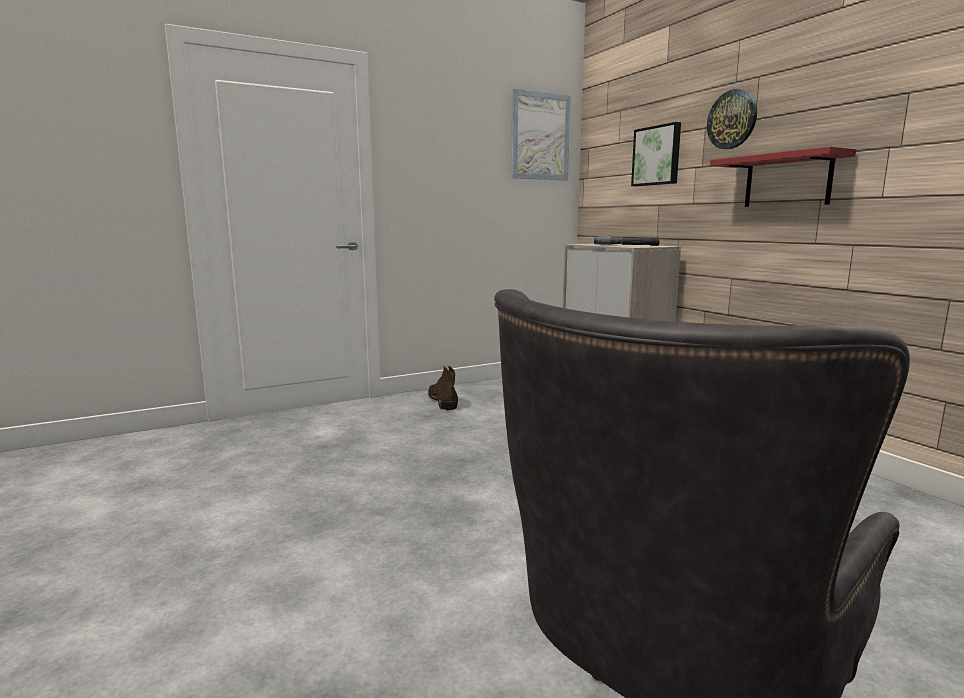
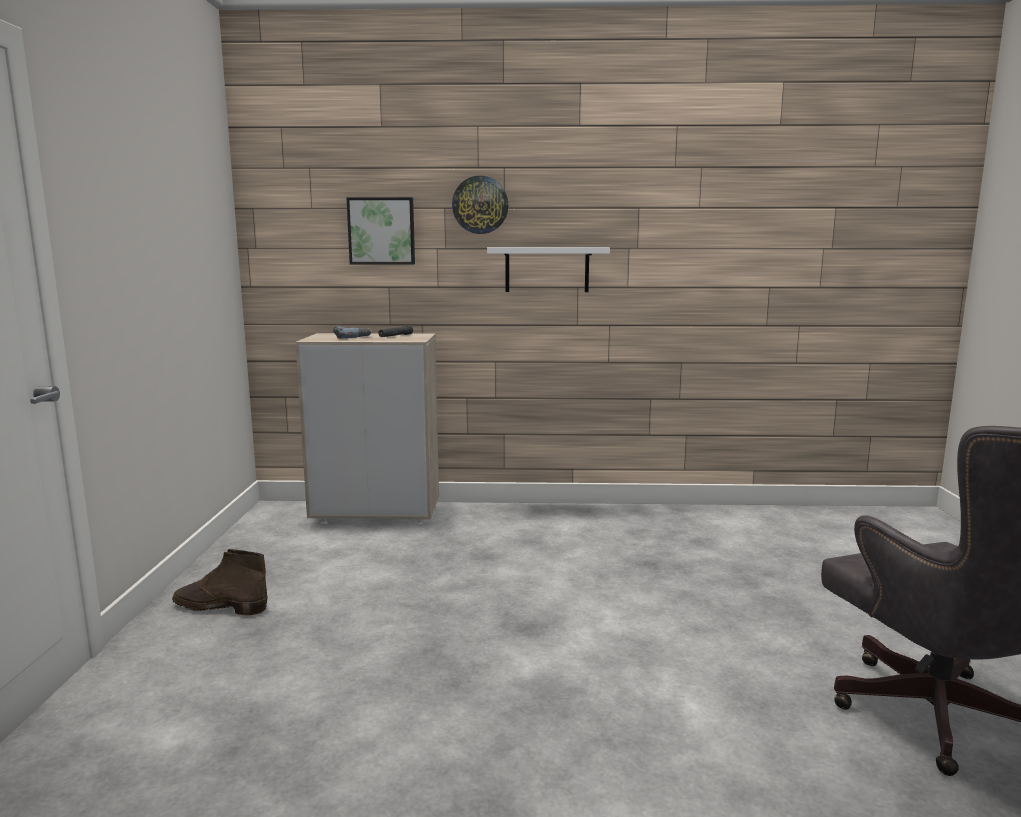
camera: 60 degrees left, 0 degrees up
picture [511,89,571,181] -> none
red shelf [710,146,856,207] -> white shelf [487,247,610,292]

